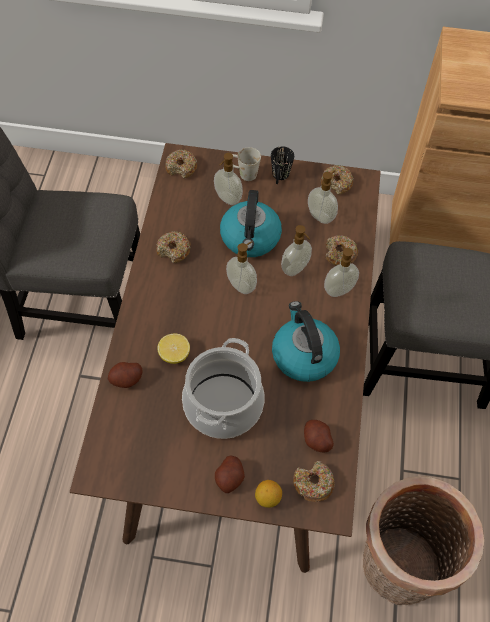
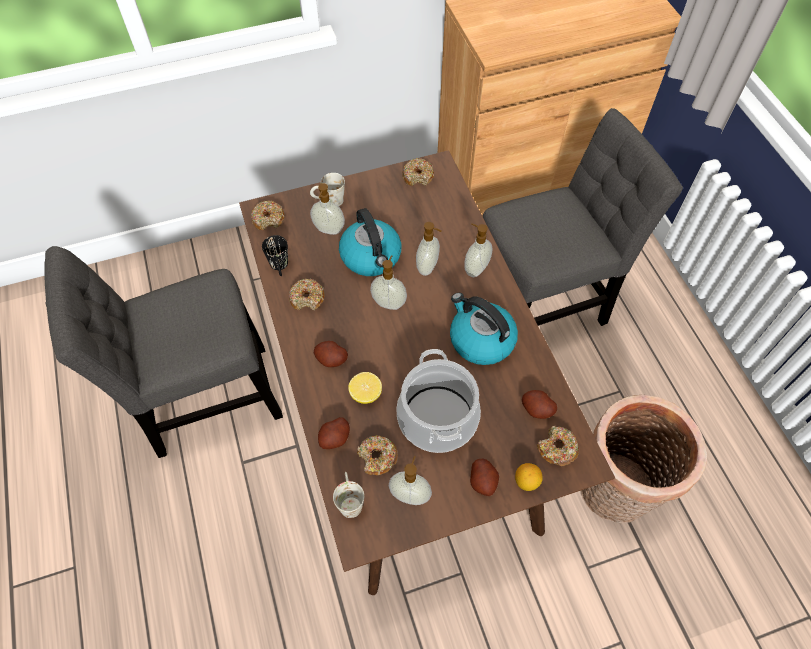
camera: 25 degrees left, 0 degrees up
black mug [271,146,294,184] -> black mug moved to [262,235,288,276]
soap dispenser [308,170,338,224] -> soap dispenser moved to [389,456,432,505]
donut [325,235,358,266] -> donut moved to [357,436,398,475]
none -> potato [314,341,348,367]
none -> white mug [333,472,364,518]

